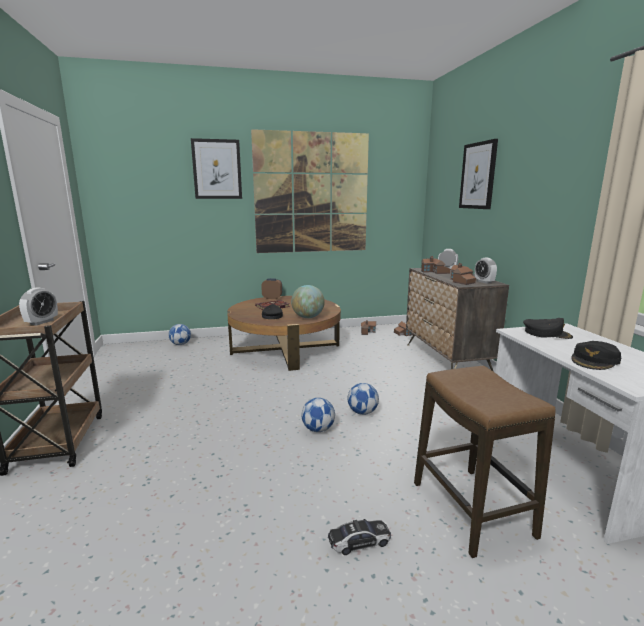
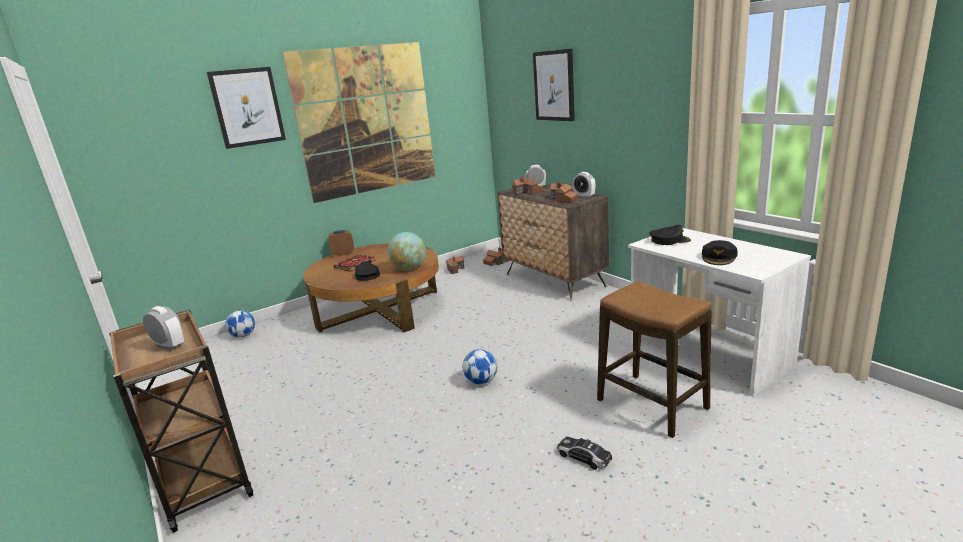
camera: 20 degrees left, 5 degrees up
alarm clock [19,287,58,325] -> alarm clock turned 60 degrees counterclockwise [143,306,184,350]
toy car [328,519,391,555] -> toy car turned 105 degrees counterclockwise [557,437,612,470]
football [348,383,379,415] -> none

